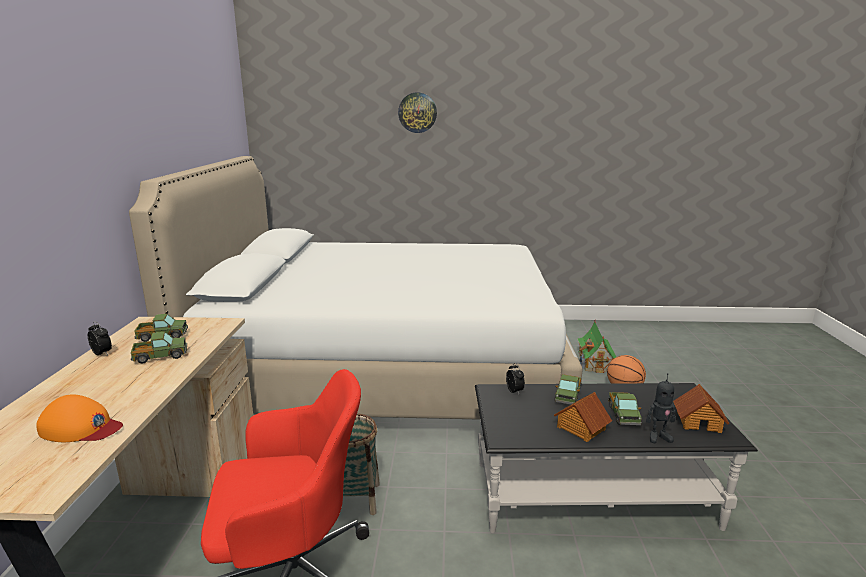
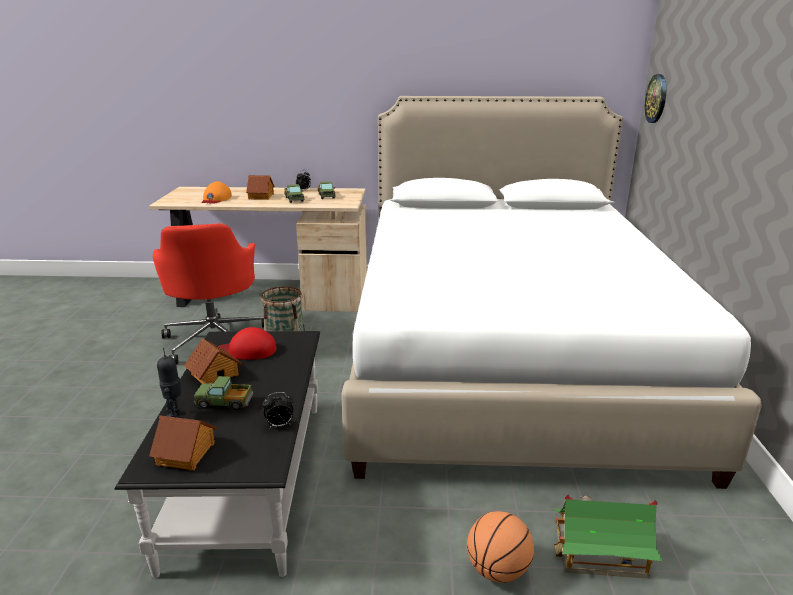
camera: 90 degrees right, 5 degrees up
wall clock [398,92,437,133] -> wall clock moved to [645,74,666,123]
alarm clock [506,363,525,394] -> alarm clock moved to [262,392,293,428]
toy truck [554,374,581,404] -> none
none -> red cap [218,327,277,360]
none -> toy house [246,175,275,200]

